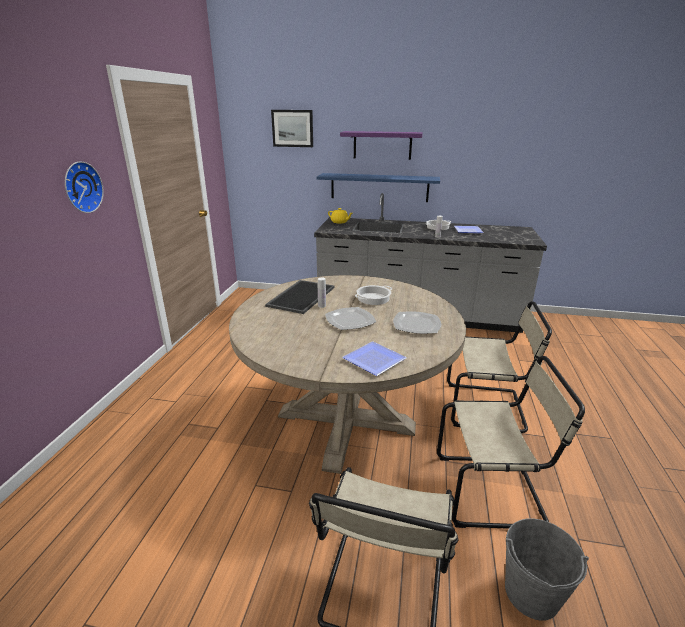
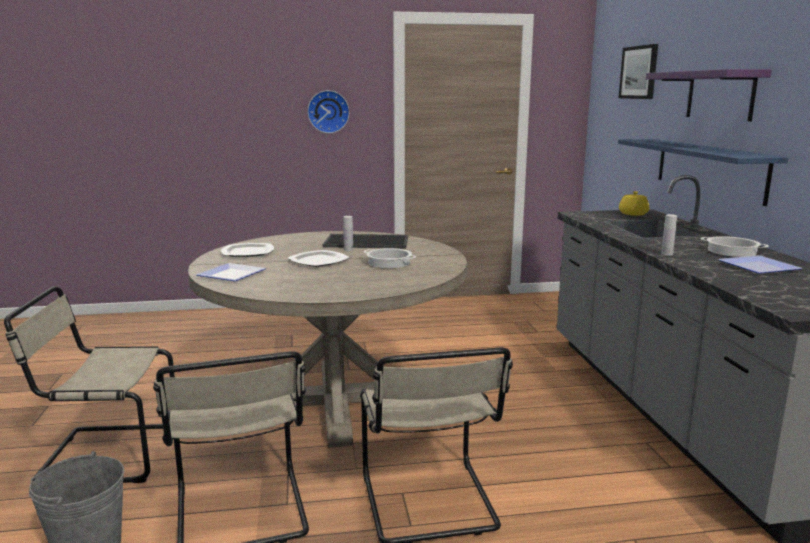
camera: 70 degrees right, 10 degrees down
plate [393,312,441,334] -> plate moved to [221,243,274,257]

